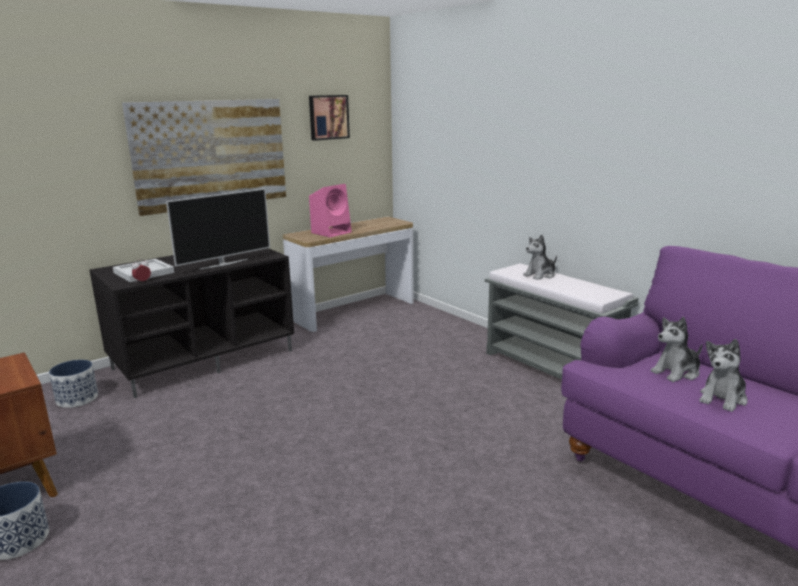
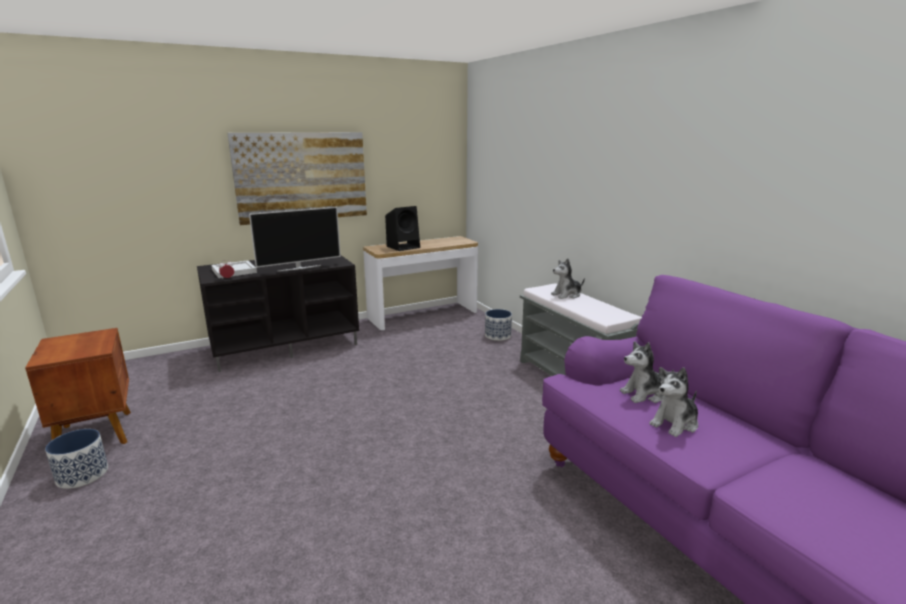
camera: 10 degrees right, 0 degrees up
planter [49,360,98,408] -> planter moved to [485,309,512,341]
picture [309,95,350,141] -> none
pink speaker [309,184,352,237] -> black speaker [385,206,420,251]

